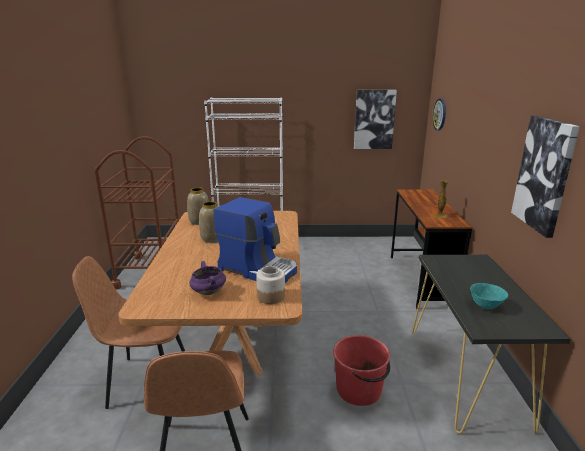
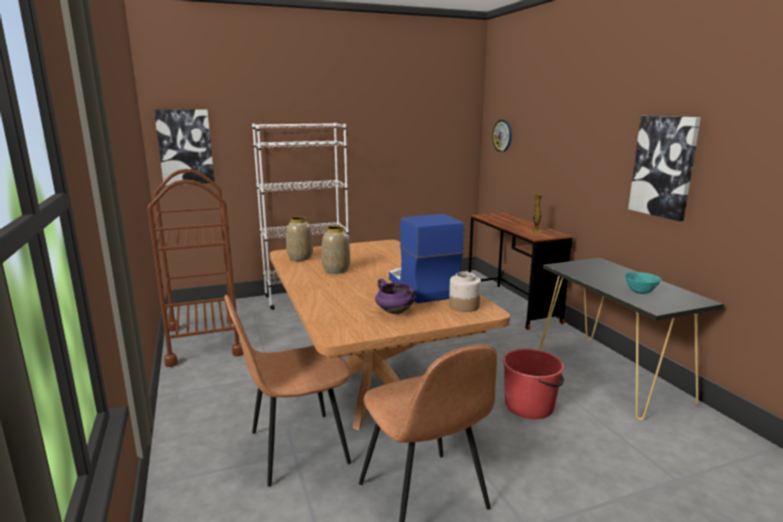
camera: 20 degrees left, 5 degrees down
coffee machine [214,197,297,283] -> coffee machine turned 120 degrees counterclockwise [389,214,465,303]
picture [354,90,397,149] -> picture moved to [154,109,215,185]

